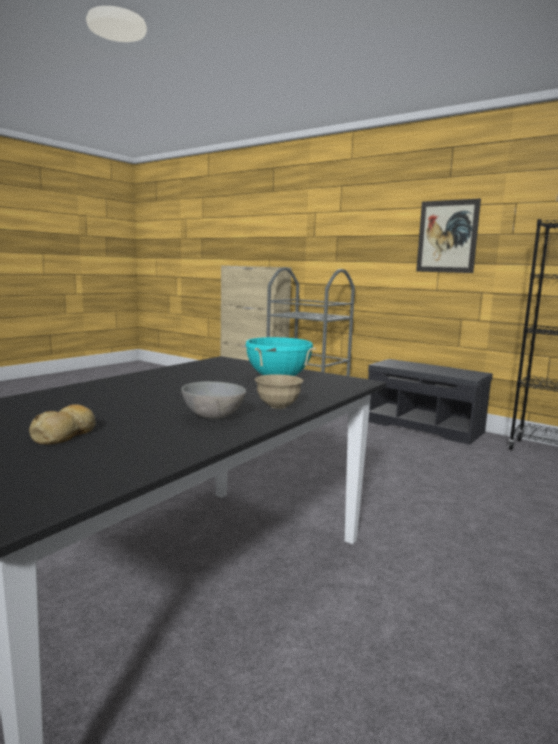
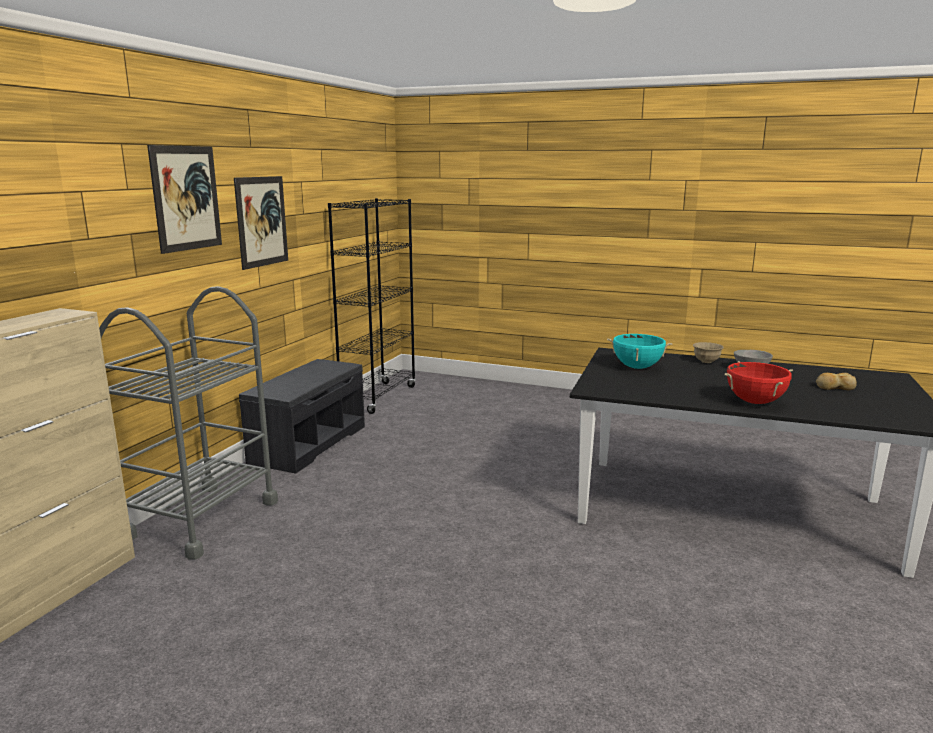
camera: 105 degrees left, 5 degrees up
none -> picture [147,145,222,254]
none -> red cooking pot [724,361,793,404]

